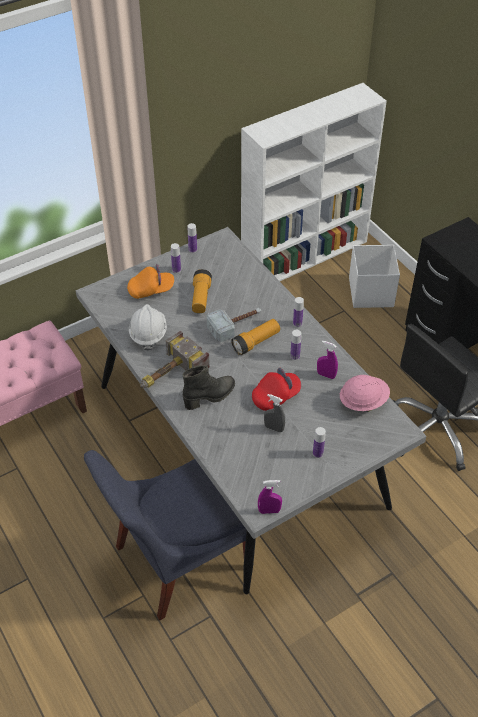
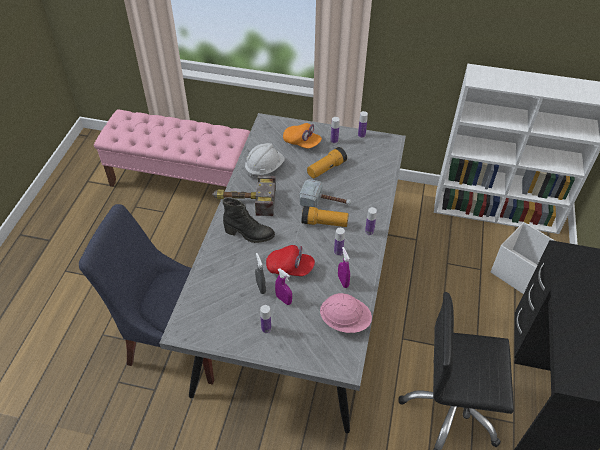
camera: 45 degrees right, 0 degrees up
purple spray bottle [258,480,282,514] -> purple spray bottle moved to [275,268,292,305]

